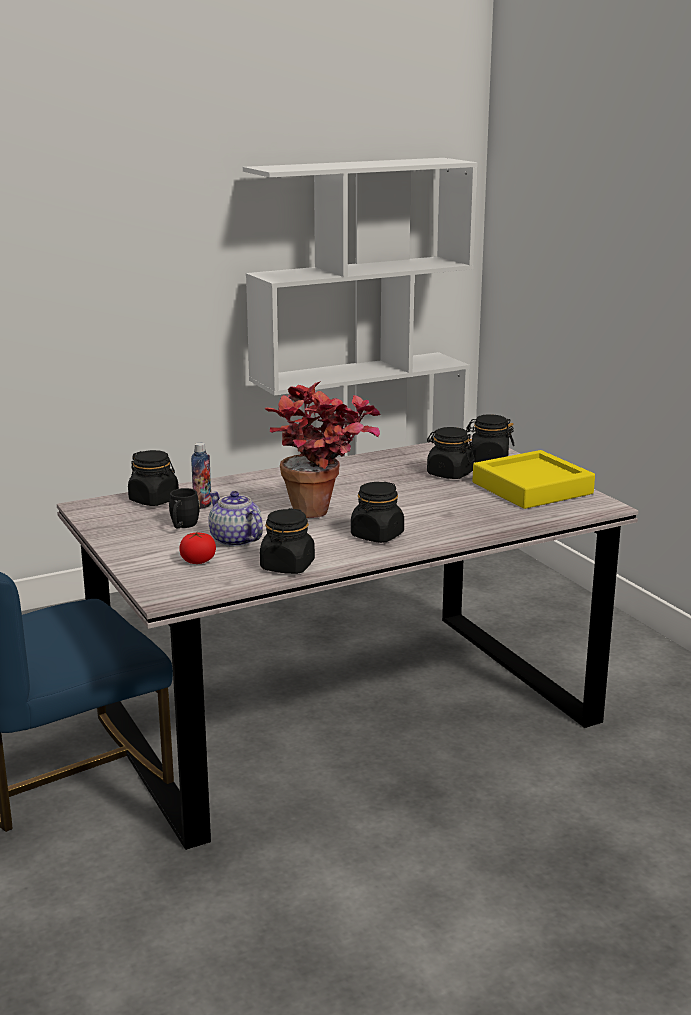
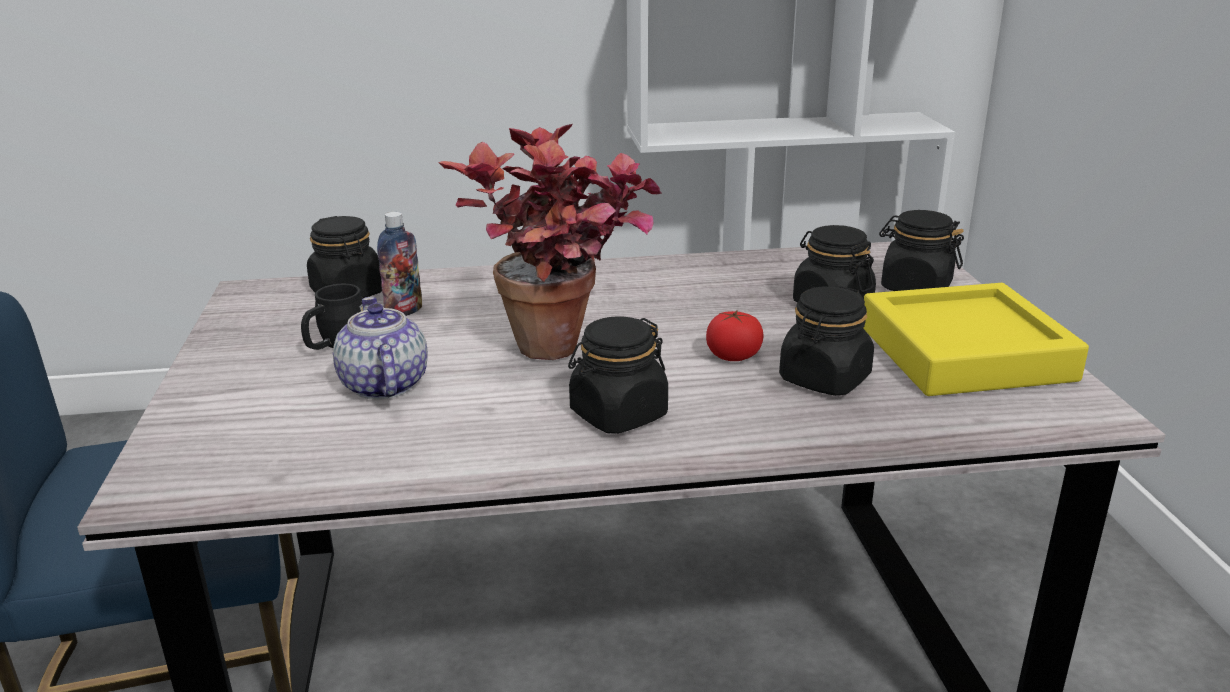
camera: 20 degrees right, 5 degrees up
tomato [179,532,216,564] -> tomato moved to [706,310,764,361]
black jar [260,508,315,574] -> black jar moved to [779,286,874,396]

